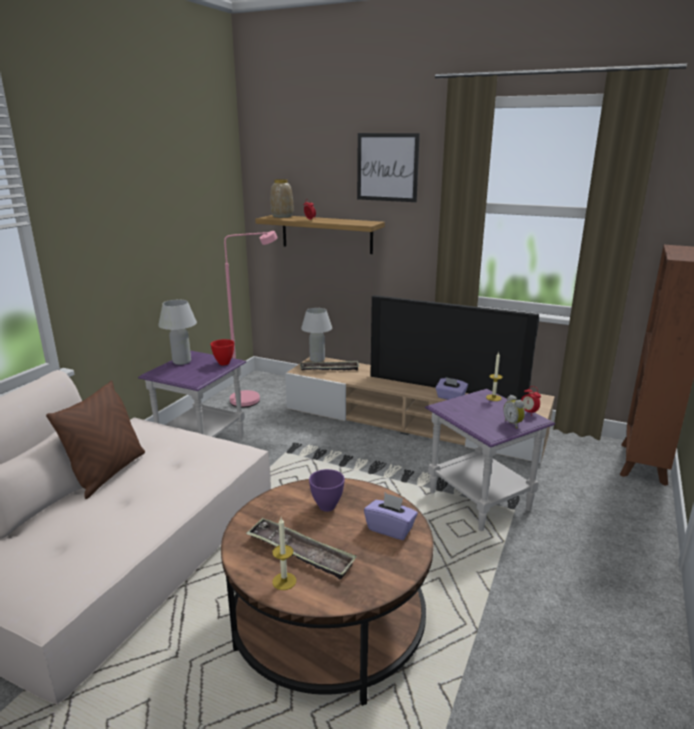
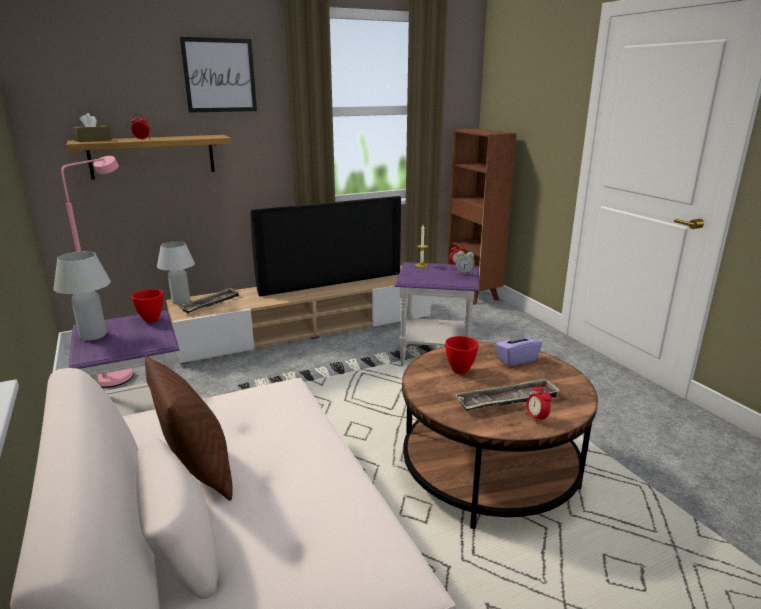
camera: 50 degrees left, 0 degrees up
vase [270,179,293,218] -> brown tissue box [72,113,111,142]
candle [272,518,296,590] -> alarm clock [526,383,552,424]
purple bowl [309,469,345,512] -> red bowl [445,336,479,374]
purple tissue box [436,377,468,400] -> none

